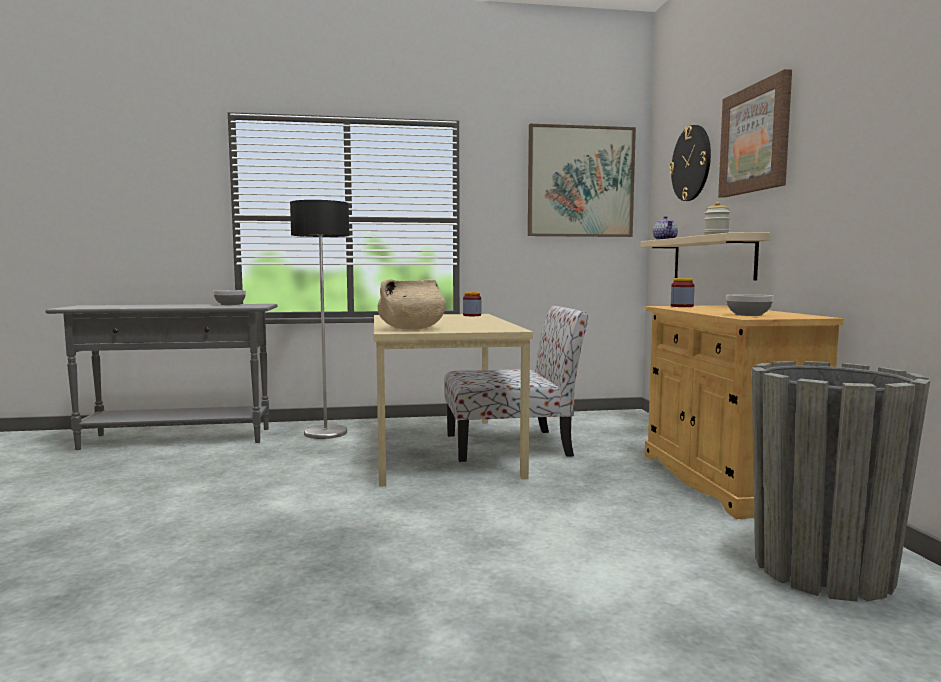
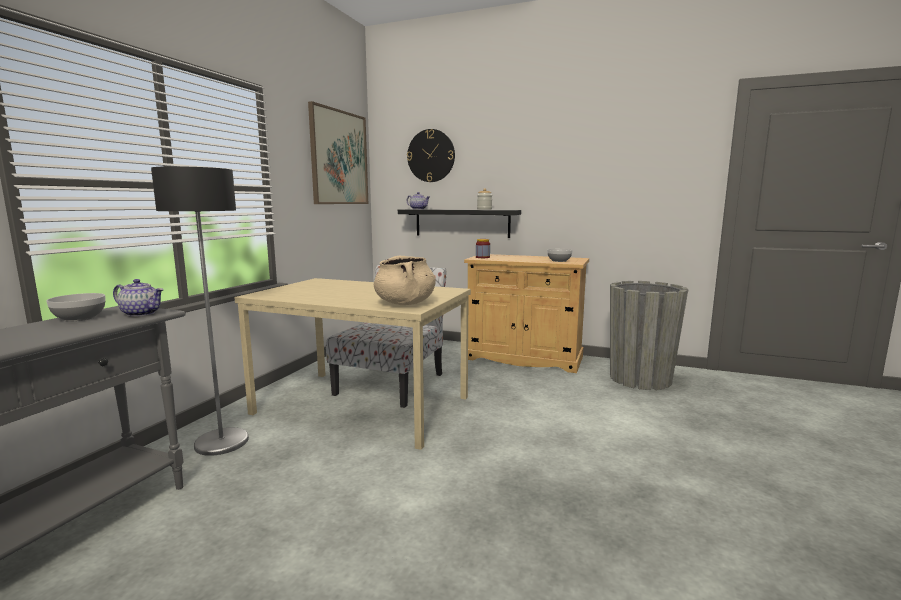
camera: 60 degrees left, 5 degrees up
jar [463,292,481,316] -> none
beige shelf [640,232,770,281] -> black shelf [398,209,521,238]
picture [718,69,792,198] -> none
none -> teapot [113,279,164,317]

